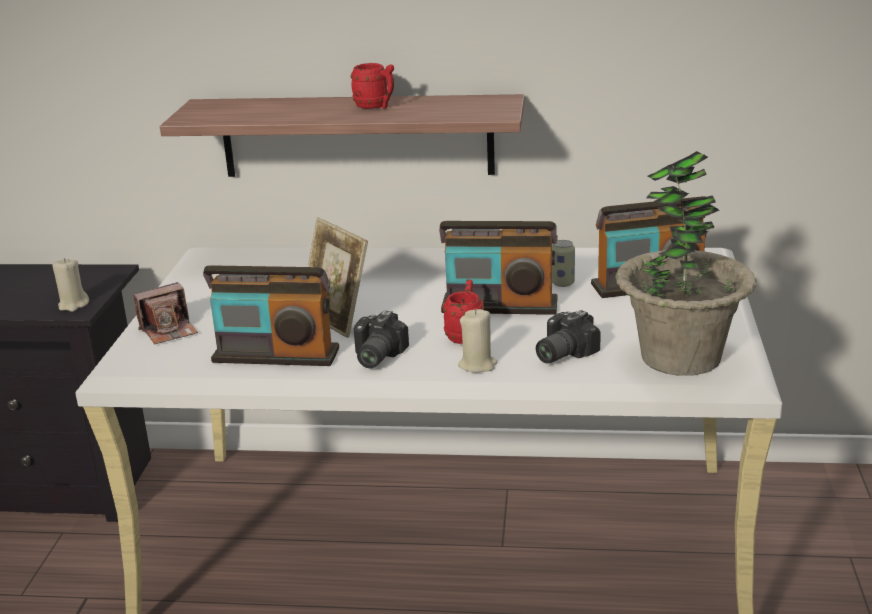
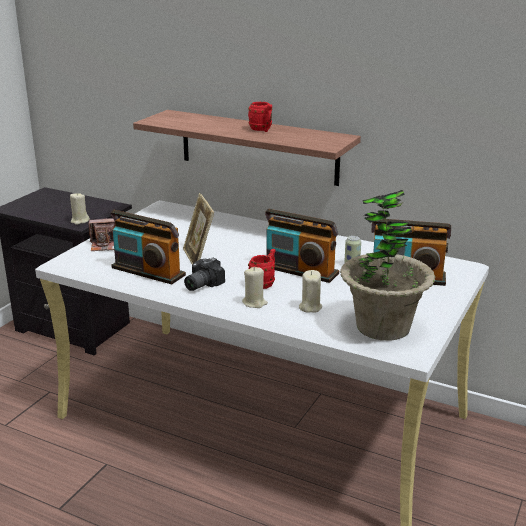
camera: 20 degrees right, 0 degrees up
camera [536,310,601,363] -> beige candle [299,270,322,313]

